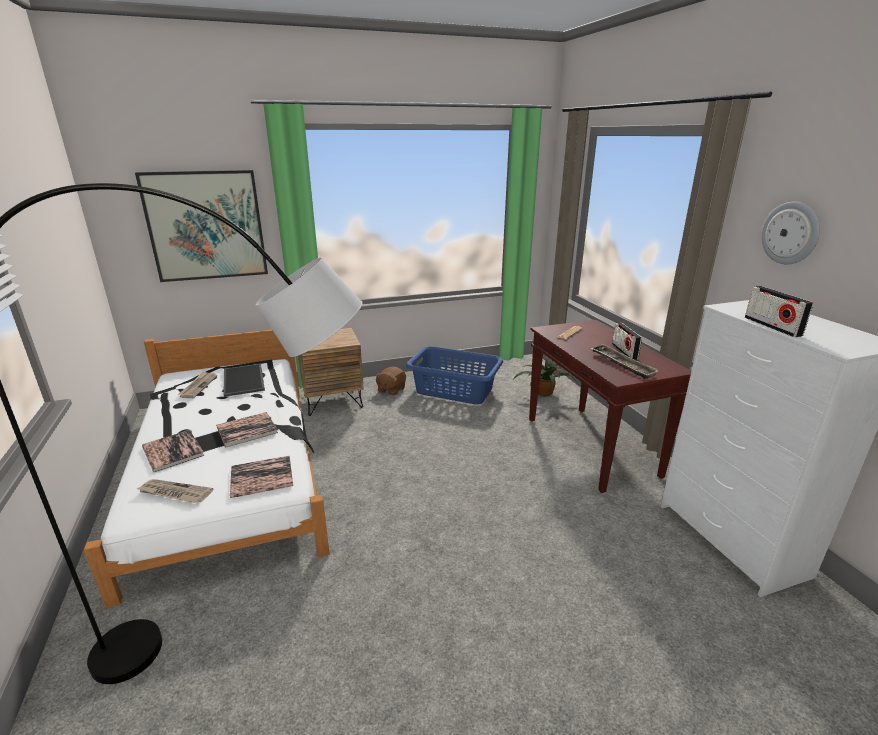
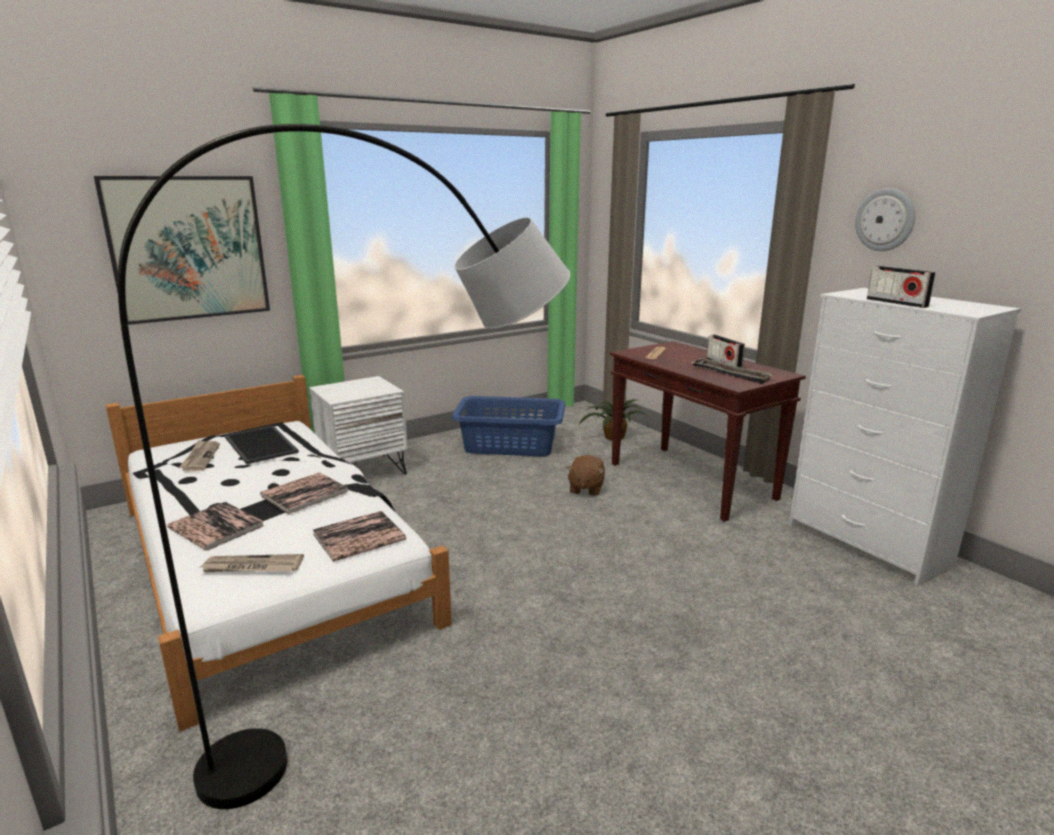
camera: 15 degrees left, 5 degrees down
brown nightstand [298,328,364,416] -> white nightstand [309,376,408,475]
brown plush toy [375,367,406,395] -> brown plush toy moved to [566,455,605,496]

